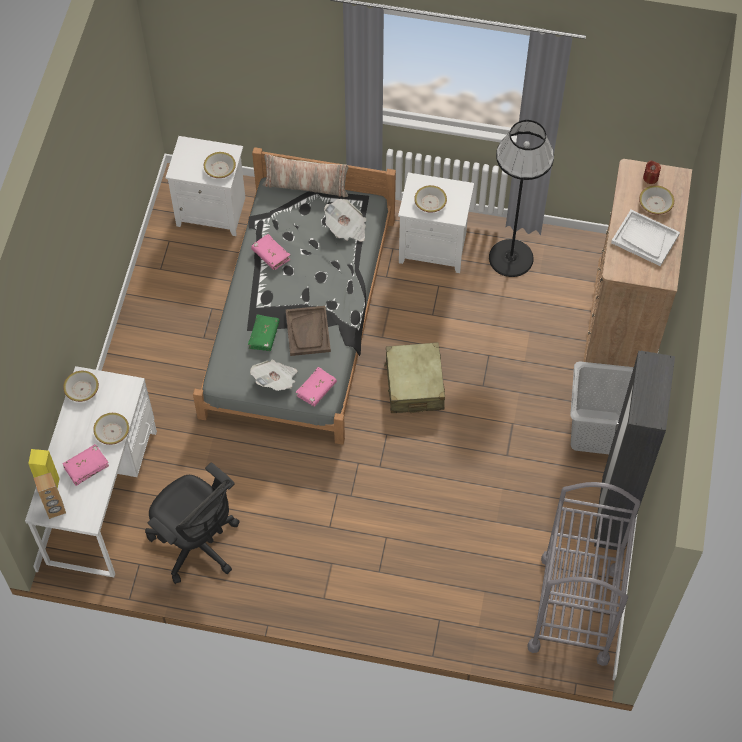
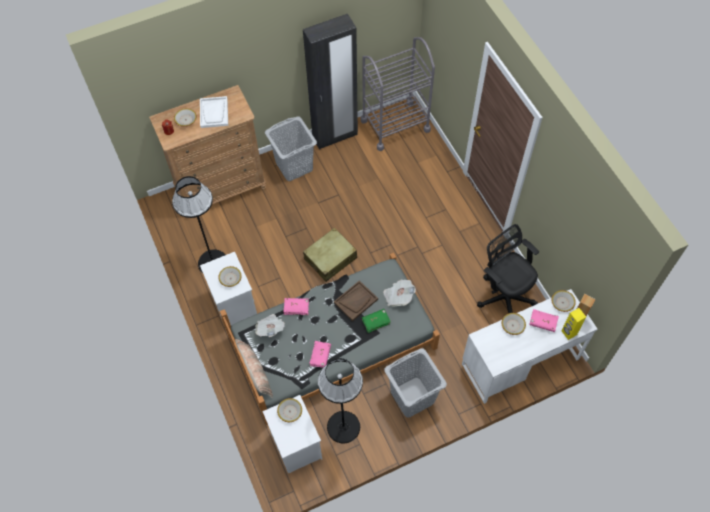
camera: 125 degrees left, 0 degrees up
bowl [63,371,99,402] -> bowl moved to [551,290,576,312]
black office chair [145,463,240,584] -> black office chair turned 45 degrees counterclockwise [477,224,539,314]
pink book [296,367,337,407] -> pink book moved to [284,298,309,315]
none -> black floor lamp [318,358,363,444]
none -> grey laundry basket [384,348,447,417]

